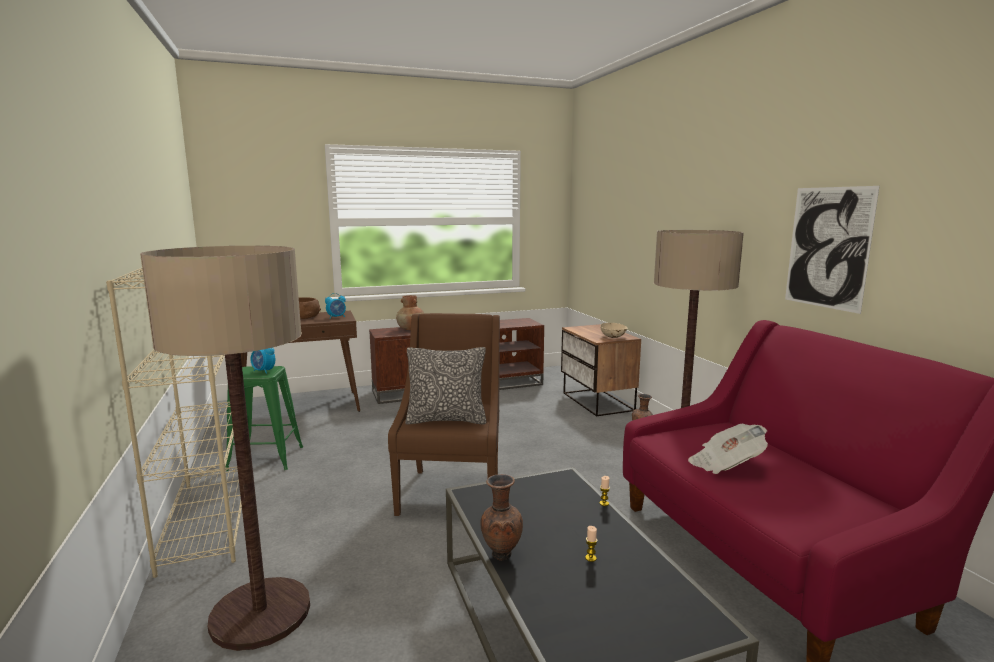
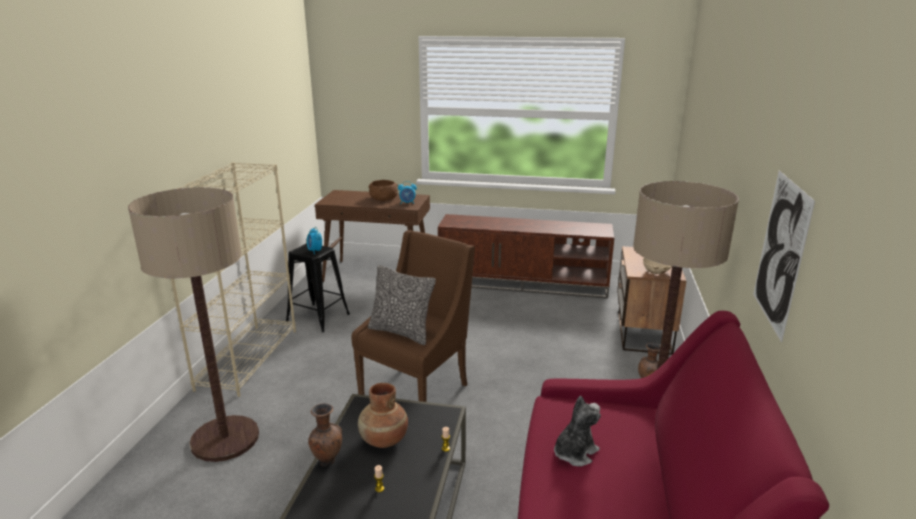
camera: 30 degrees right, 10 degrees up
green stool [226,366,303,471] -> black stool [286,243,350,332]
brown vase [396,295,424,330] -> brown vase moved to [358,383,408,448]
newspaper [688,424,768,474] -> plush toy [554,395,601,467]

